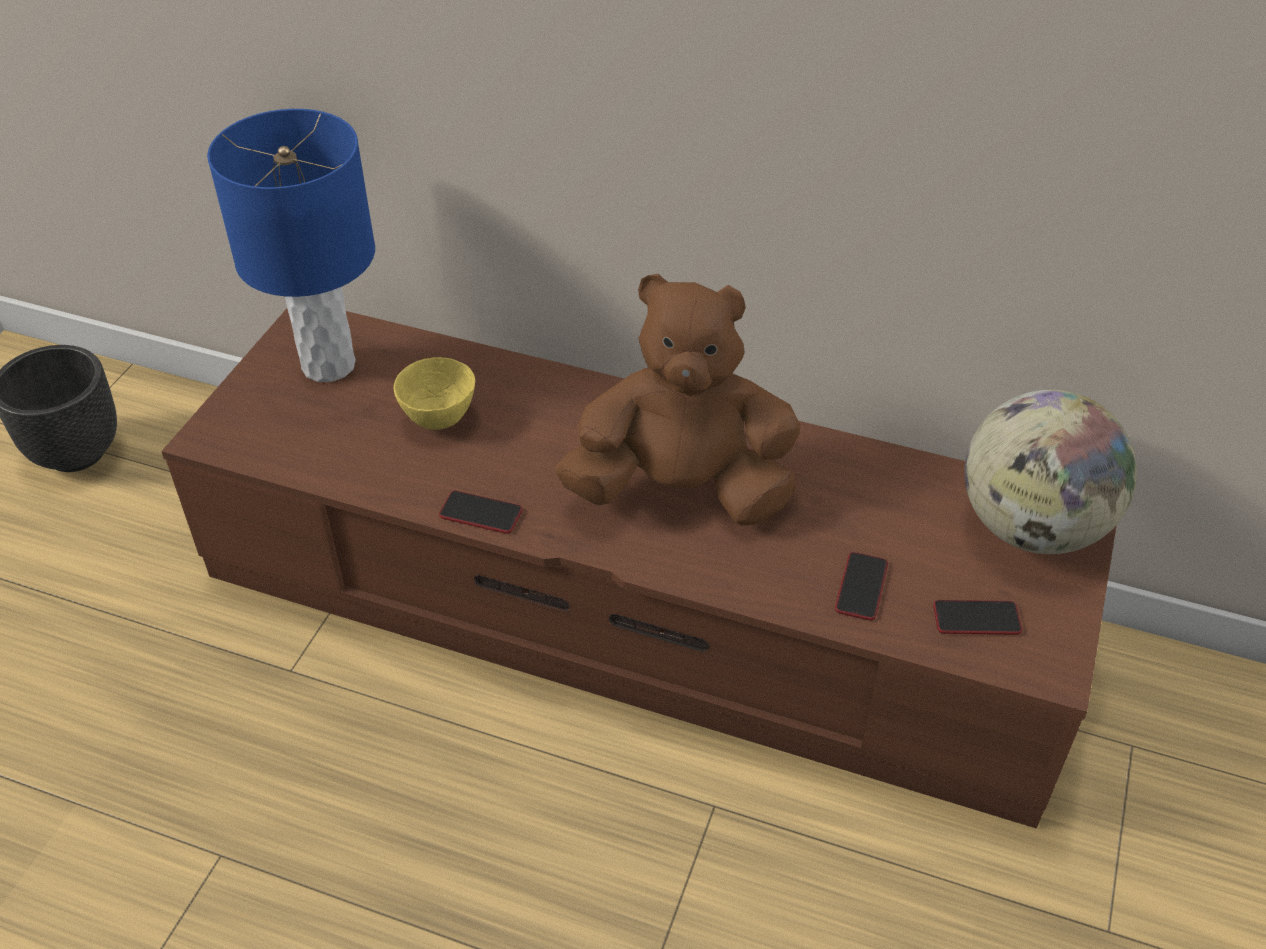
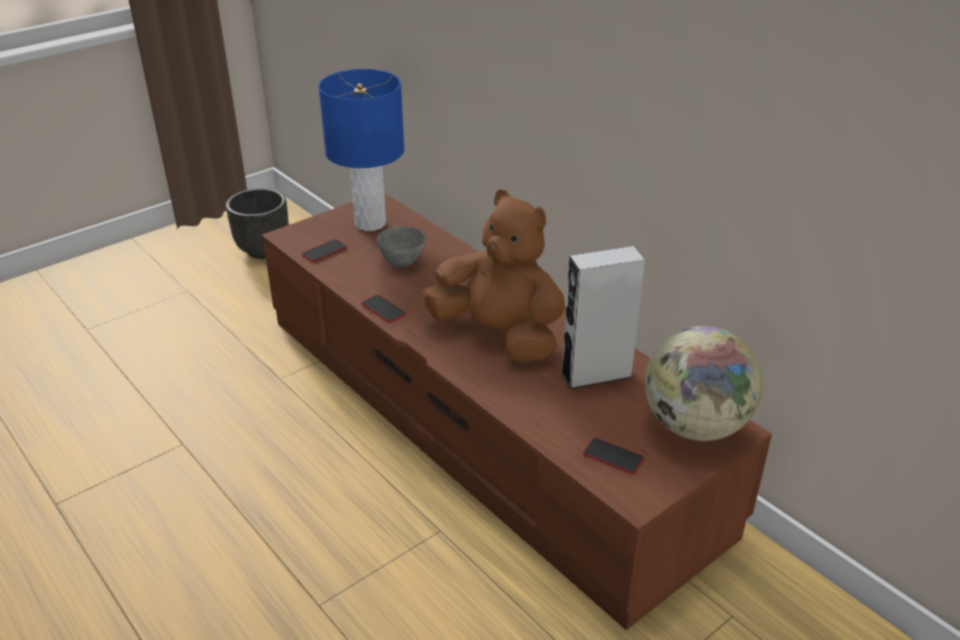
camera: 30 degrees right, 10 degrees down
yellow bowl [394,357,475,430] -> grey bowl [377,226,426,267]
phone [835,552,888,620] -> phone moved to [302,239,347,262]
none -> grey speaker [561,246,645,389]

